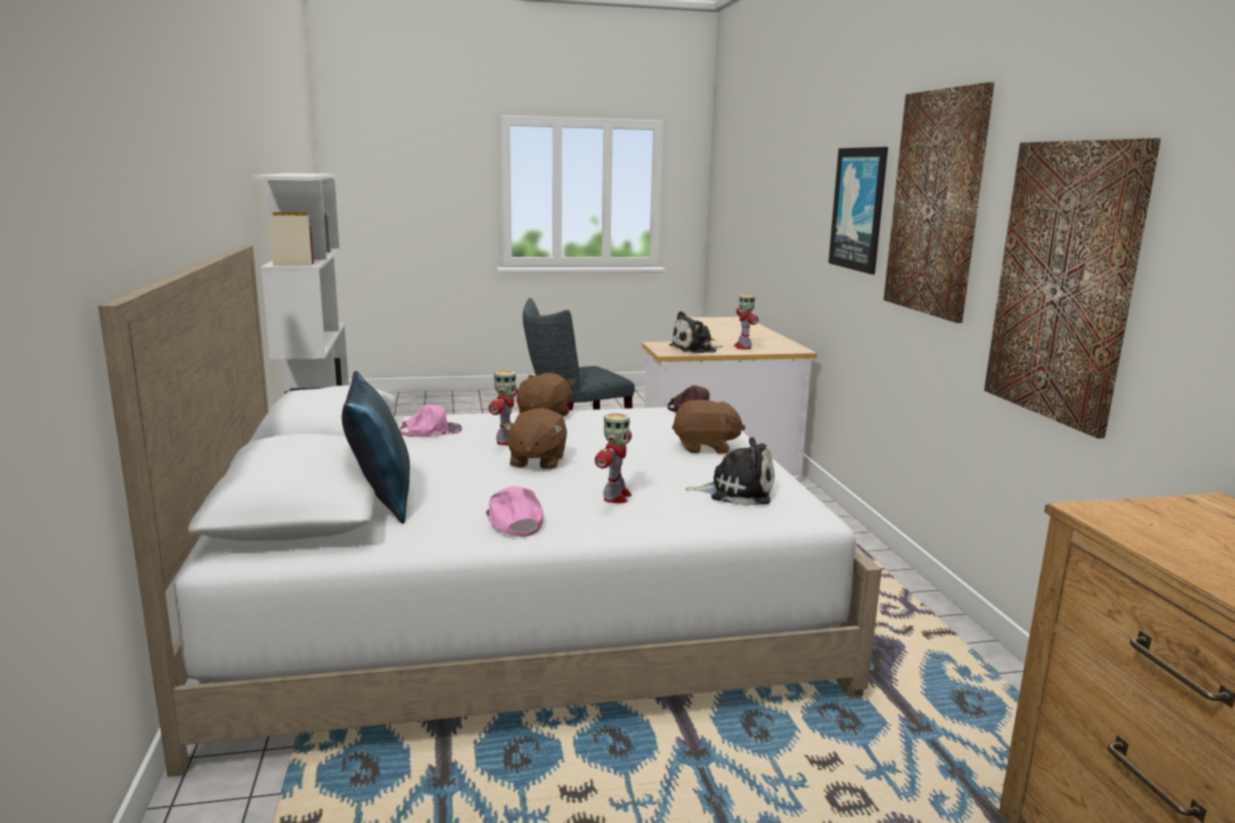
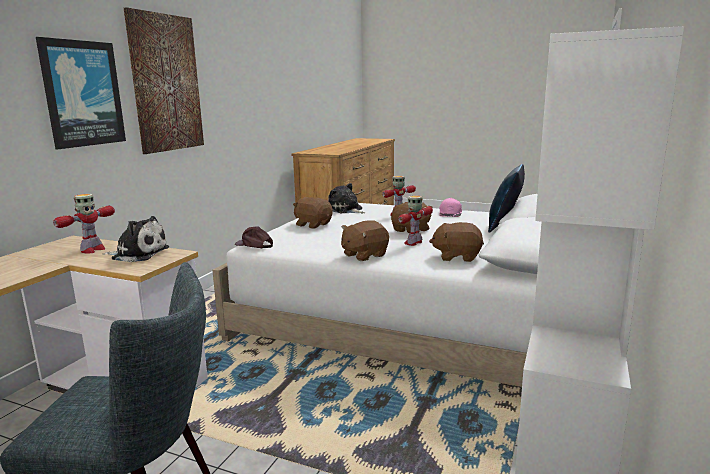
camera: 145 degrees left, 0 degrees up
pink cap [400,404,462,437] -> brown plush toy [429,222,484,262]
picture [984,138,1161,439] -> none

